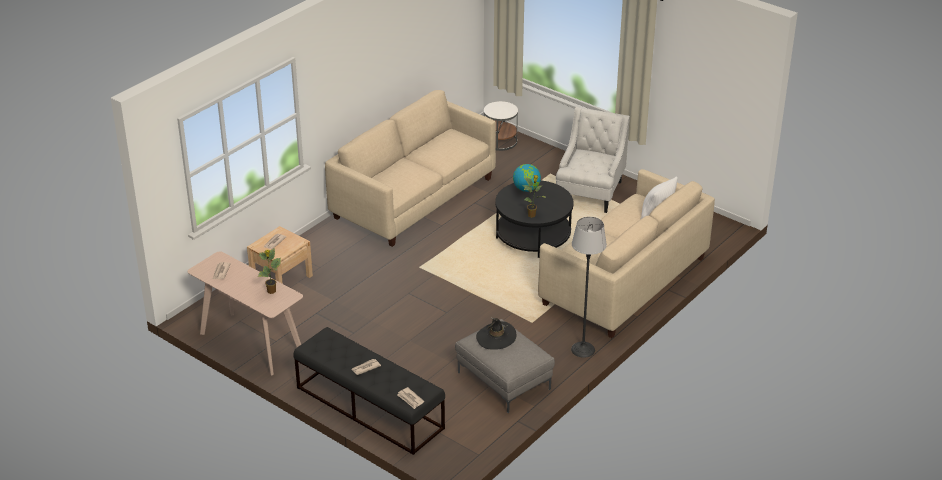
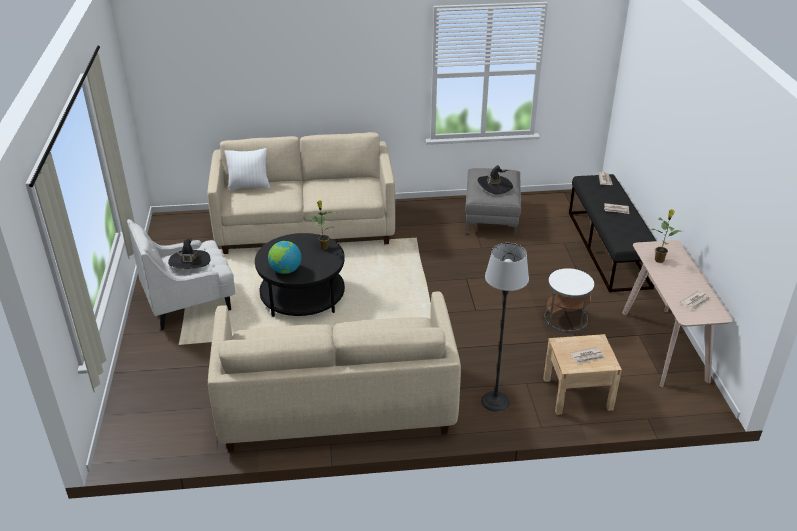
camera: 135 degrees left, 0 degrees up
white side table [484,101,518,151] -> white side table moved to [544,268,594,333]
floor lamp [571,217,607,358] -> floor lamp moved to [481,243,529,412]
none -> black hat [168,237,210,269]

